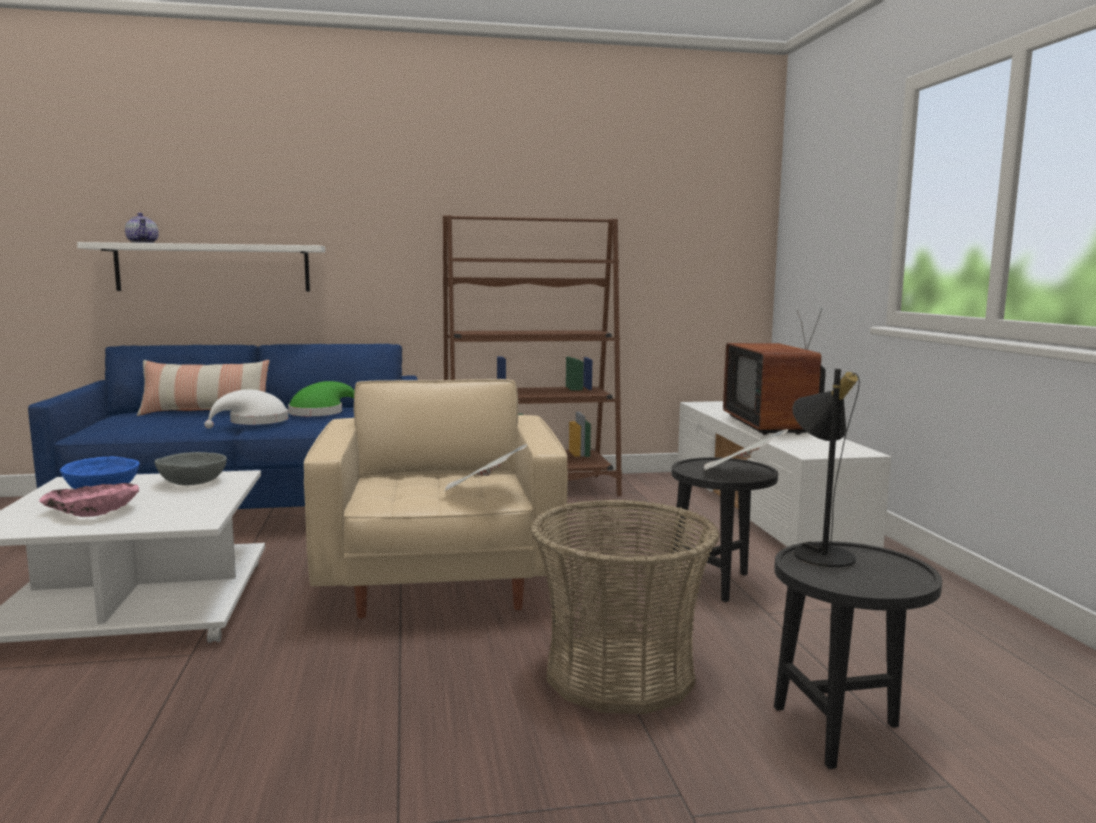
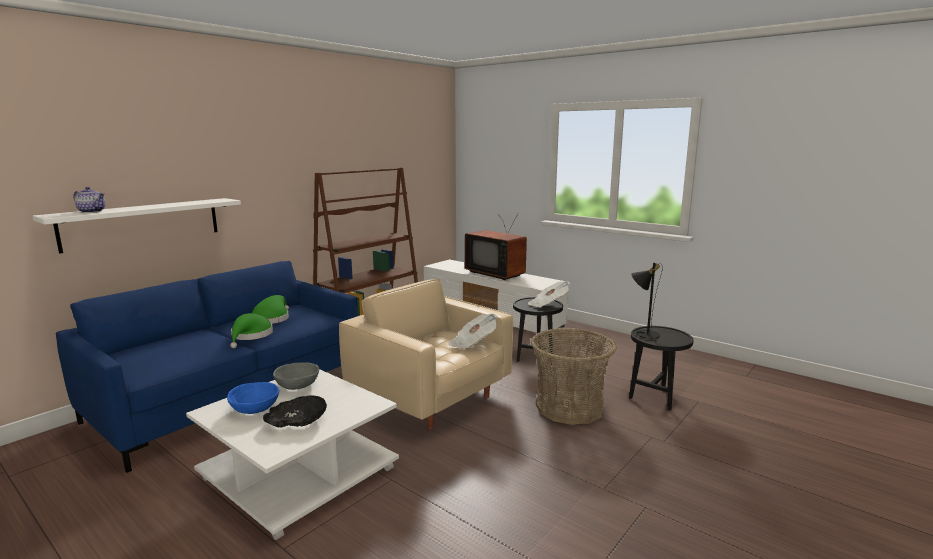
camera: 40 degrees left, 5 degrees up
pink bowl [39,483,139,517] -> black bowl [263,395,327,427]
pillow [137,360,270,416] -> none
white hat [204,389,288,428] -> green hat [230,313,273,348]

